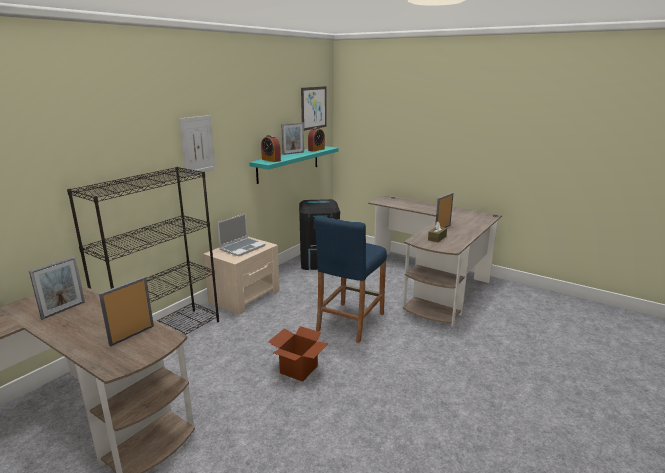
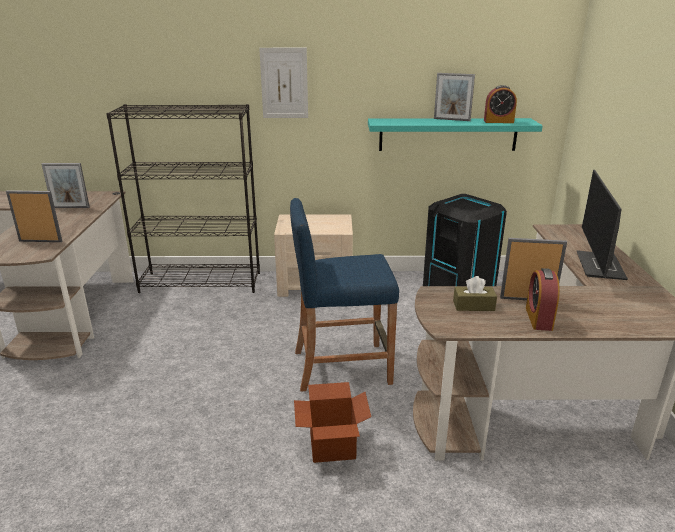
camera: 55 degrees right, 5 degrees up
laptop [217,213,266,256] -> none
alarm clock [261,135,281,162] -> alarm clock moved to [526,268,560,331]
cardboard box [268,326,329,382] -> cardboard box moved to [294,382,371,463]
picture [301,86,327,131] -> none
none -> monitor [577,170,628,280]

